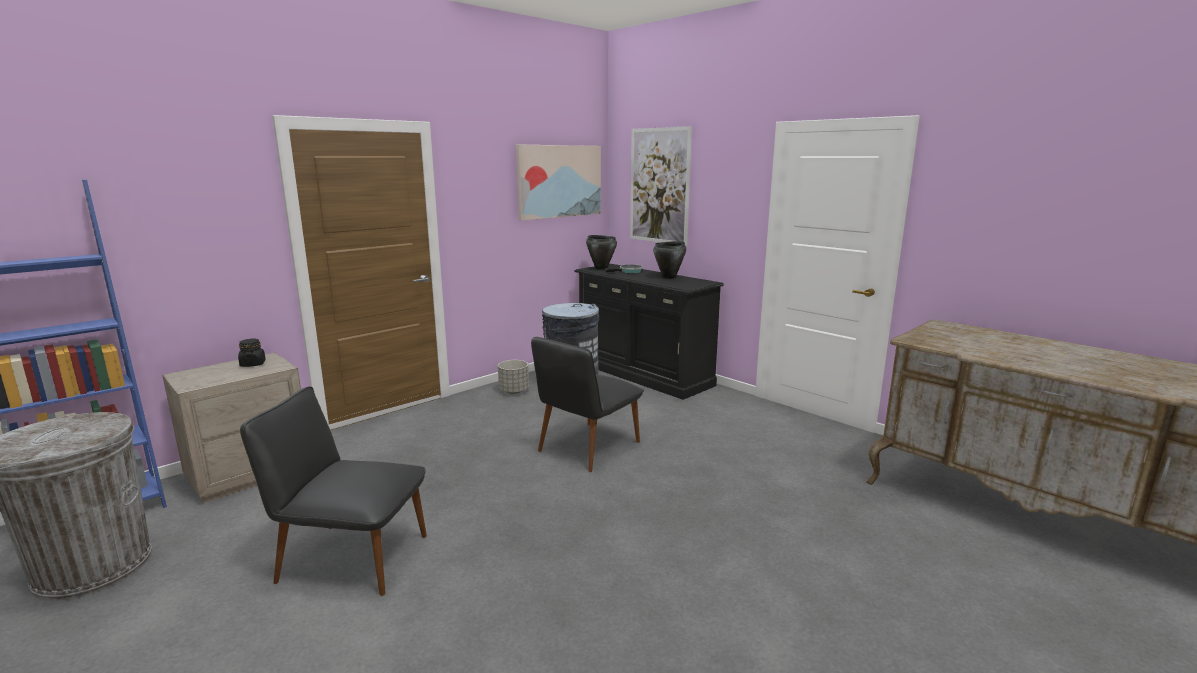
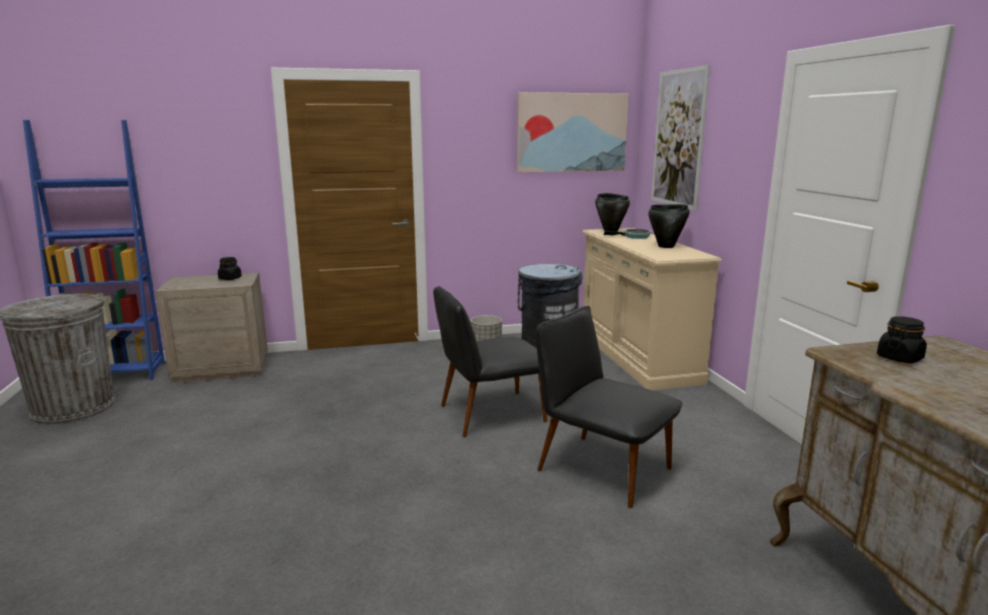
camera: 30 degrees right, 0 degrees up
black chair [240,387,427,596] -> black chair moved to [535,306,682,508]
black cabinet [574,264,724,400] -> beige cabinet [582,228,722,390]
none -> black jar [877,316,927,364]

